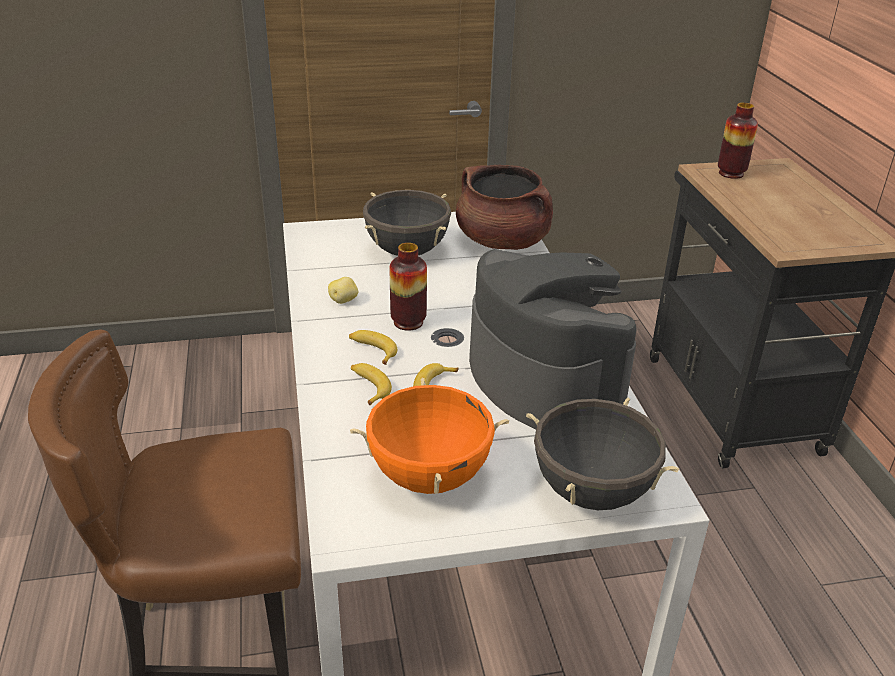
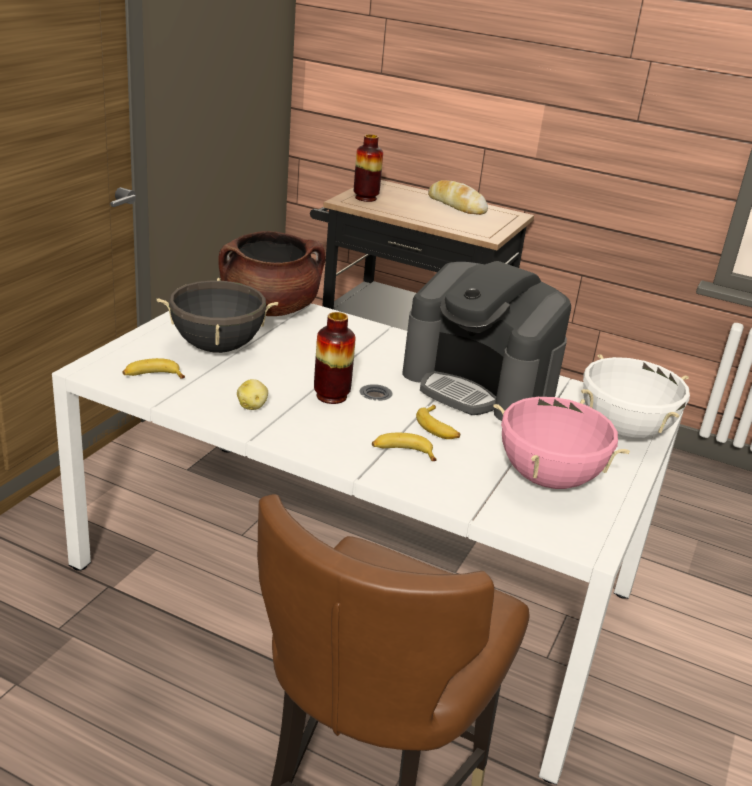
camera: 55 degrees left, 5 degrees down
banana [349,330,397,365] -> banana moved to [122,358,185,379]
orange cooking pot [350,377,509,494] -> pink cooking pot [493,397,630,489]
coffee machine [469,249,637,429] -> coffee machine turned 150 degrees counterclockwise [402,261,571,421]
black cooking pot [526,397,679,510] -> white cooking pot [581,354,690,439]
none -> bread [428,180,488,215]

